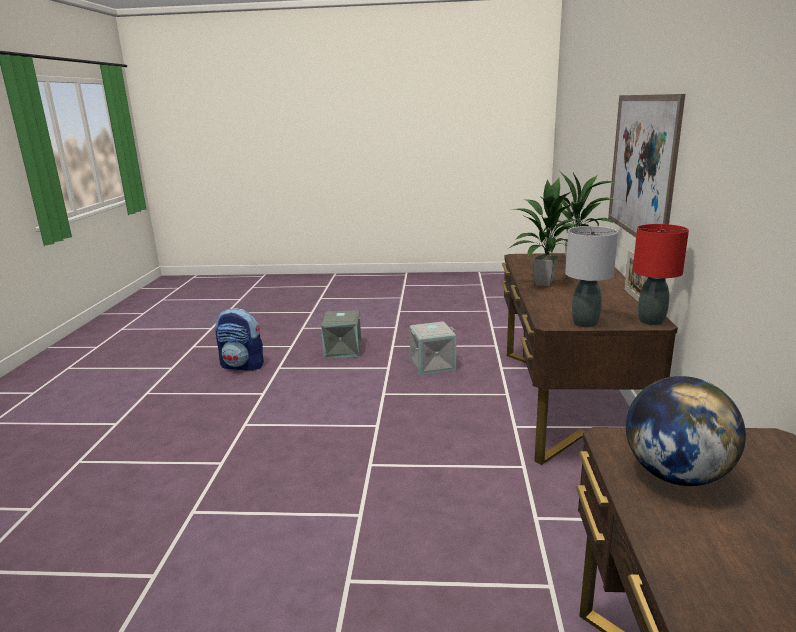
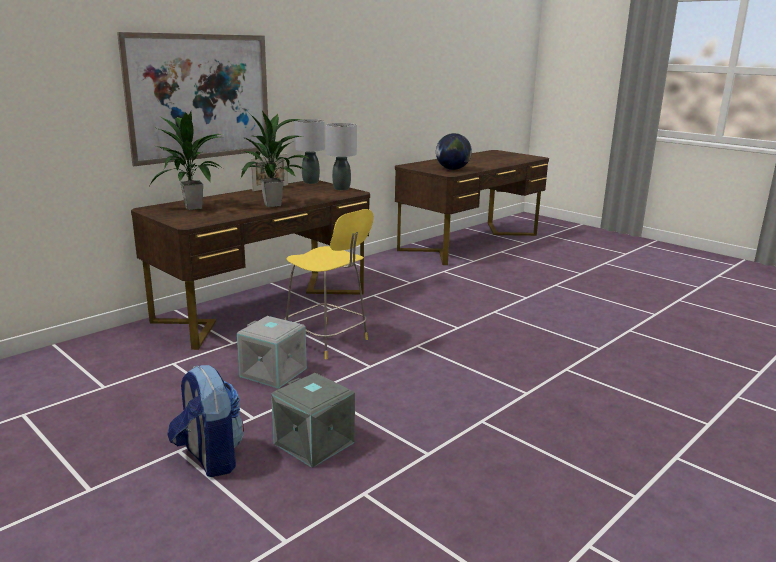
camera: 140 degrees left, 0 degrees up
backpack [215,308,264,371] -> backpack moved to [167,365,244,477]
red table lamp [633,224,689,325] -> grey table lamp [295,119,325,184]
none -> yellow stool [284,209,374,359]

